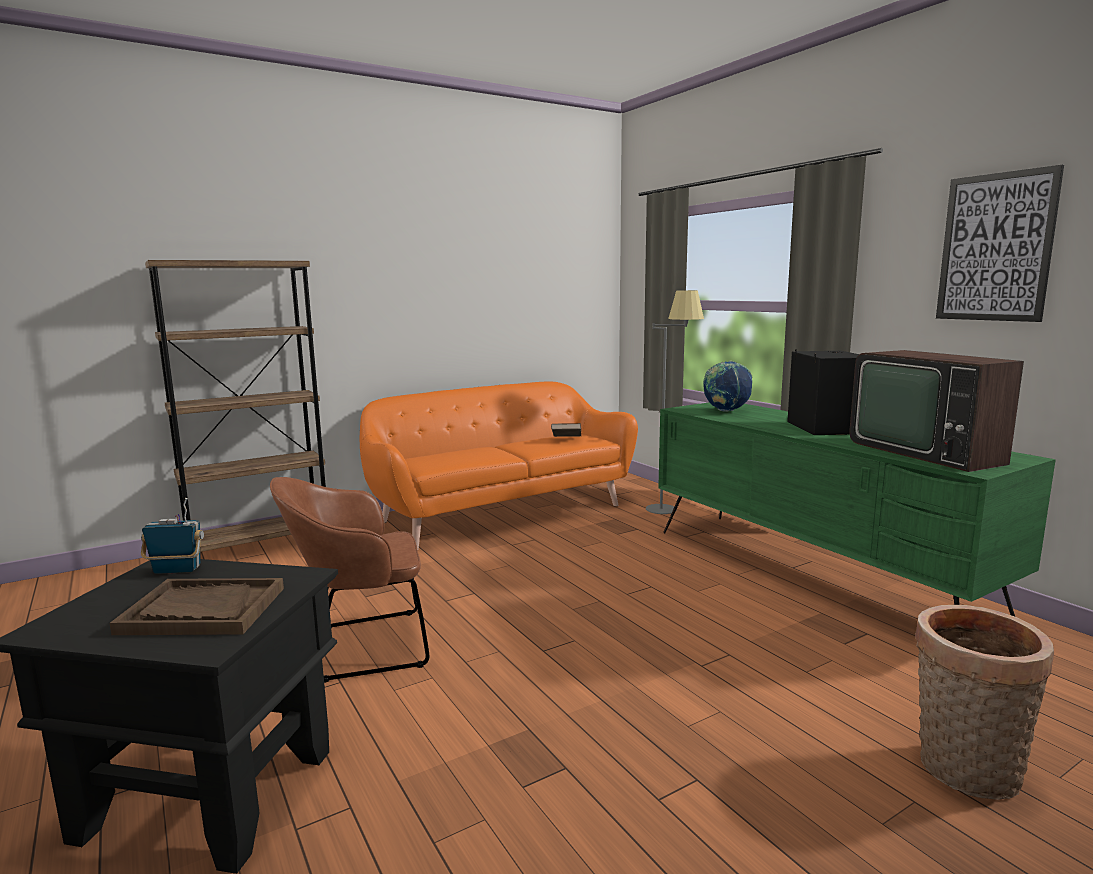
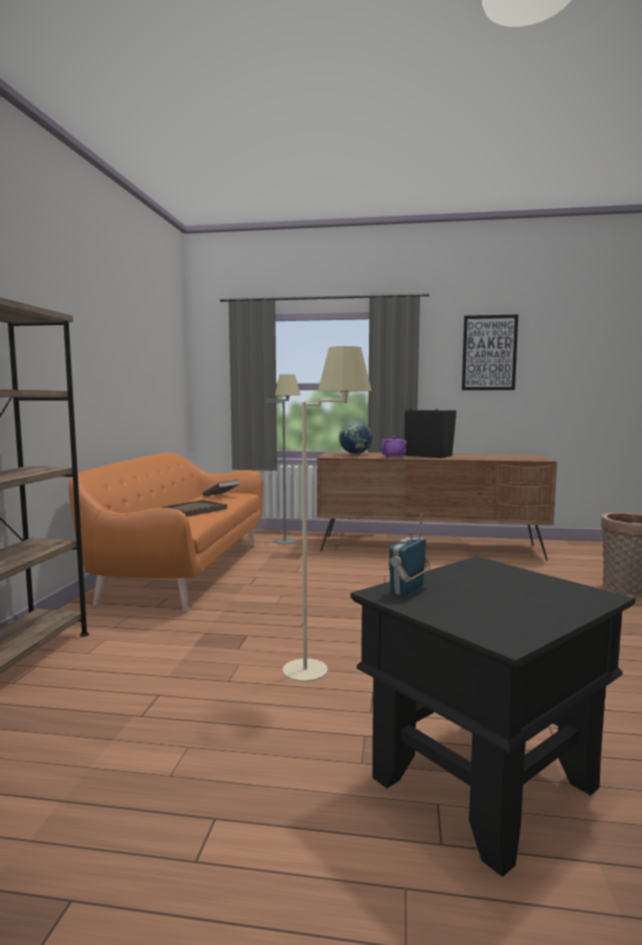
camera: 50 degrees left, 5 degrees down
brown tray [109,578,284,635] -> brown tray moved to [162,500,227,517]
brown armchair [270,477,429,683] -> beige floor lamp [283,346,372,681]
green tv stand [658,402,1056,616] -> brown tv stand [317,452,557,561]
television [849,350,1024,472] -> none
none -> purple teapot [381,436,407,458]

